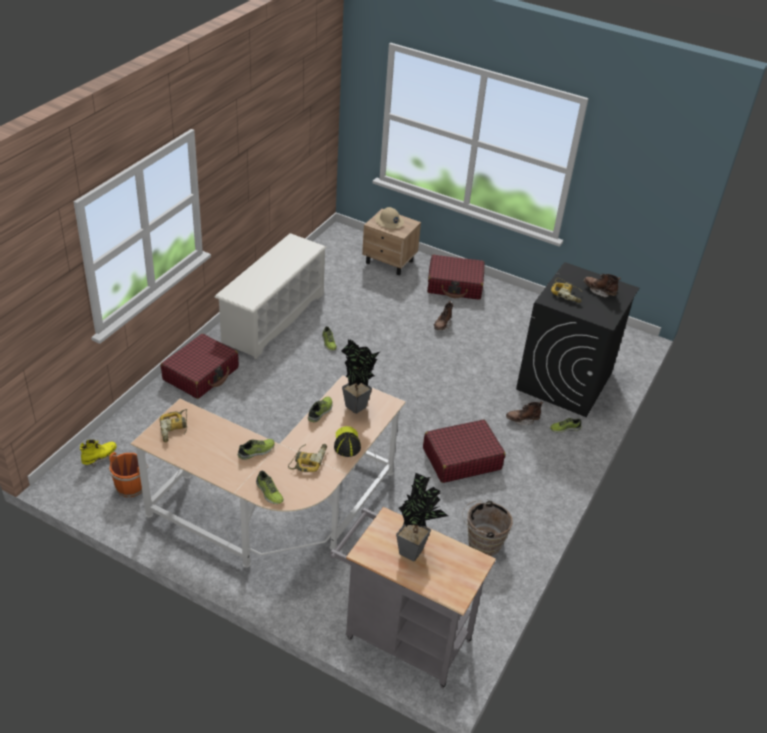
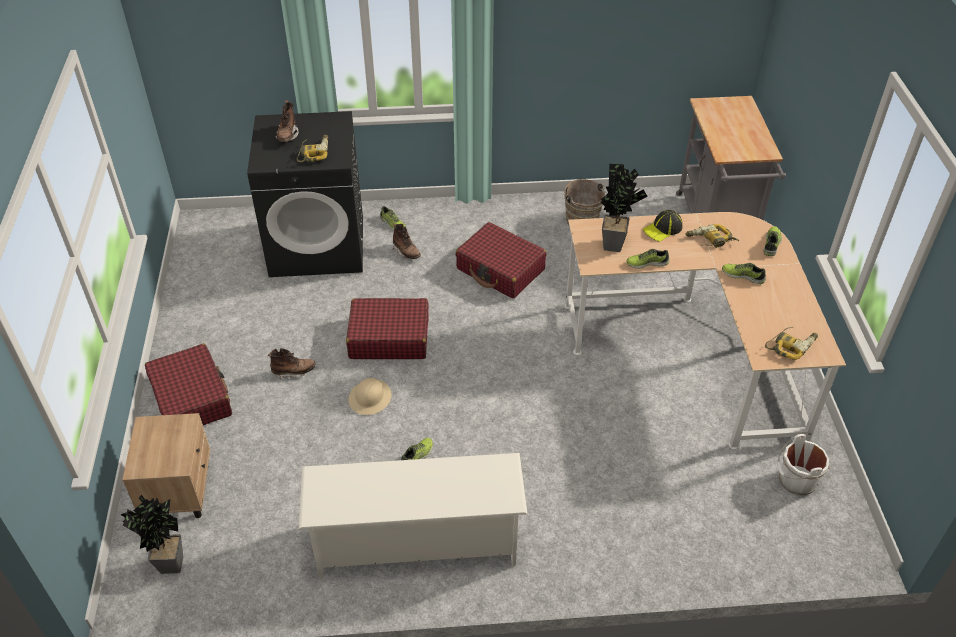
camera: 120 degrees left, 5 degrees up
yellow boot [80,440,117,467] -> none
orange bucket [109,452,149,497] -> white bucket [777,434,830,496]
red suitcase [161,334,239,399] -> red suitcase moved to [346,298,429,359]
beige hard hat [375,207,404,229] -> beige hard hat moved to [349,378,392,415]
potted plant [396,473,448,561] -> potted plant moved to [120,495,183,574]

